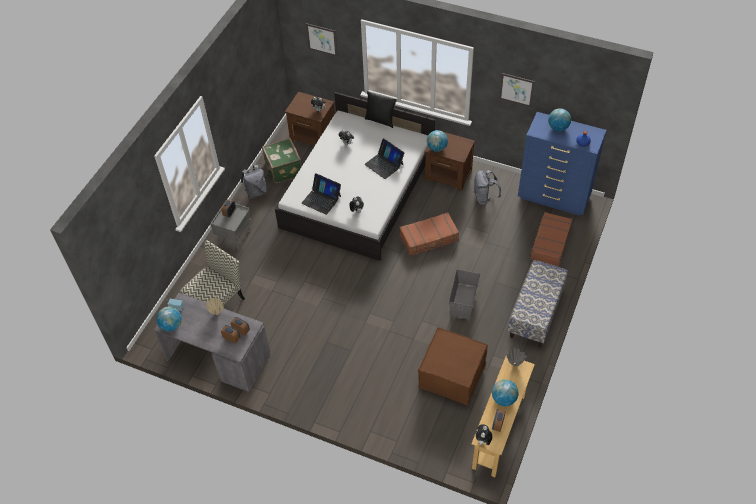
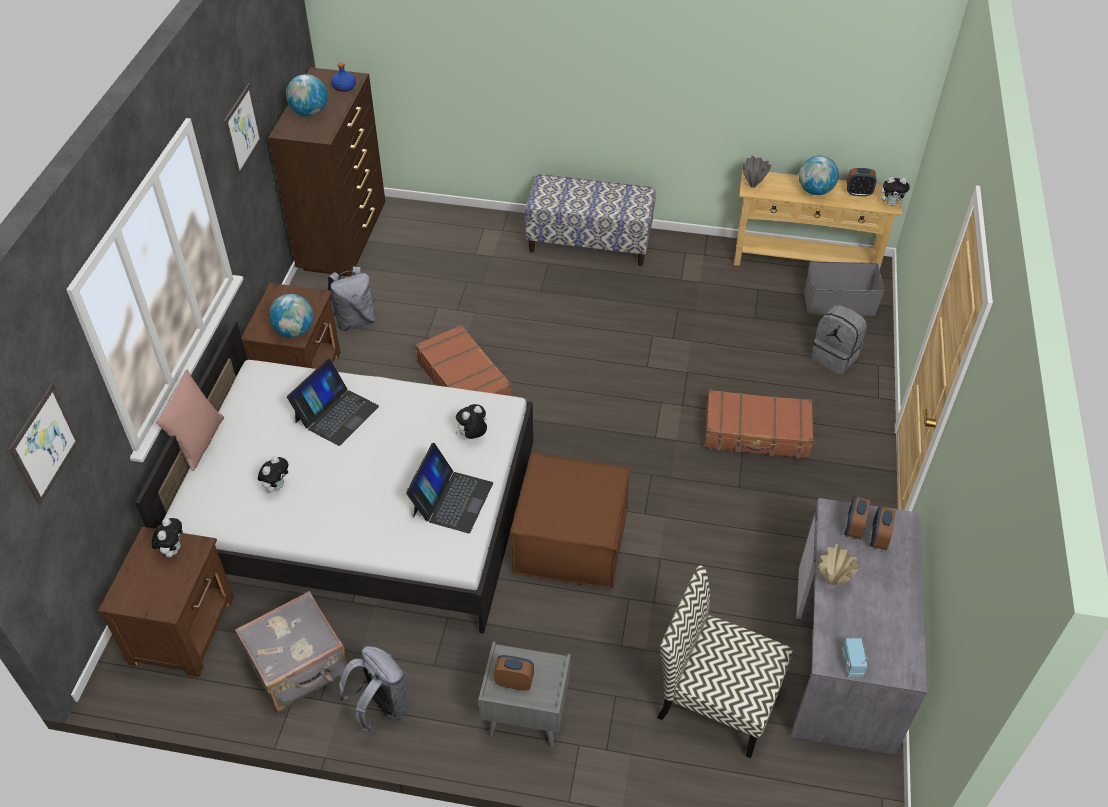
camera: 105 degrees left, 5 degrees down
globe [156,307,182,331] -> none
green suitcase [262,138,302,183] -> grey suitcase [235,591,347,712]
black pillow [365,91,397,128] -> pink pillow [156,369,224,471]
brown ottoman [418,327,488,406] -> brown ottoman moved to [510,452,631,589]
grey storage box [449,269,481,318] -> grey storage box moved to [804,262,885,316]
blue dresser [518,112,607,216] -> brown dresser [268,67,385,277]
brown suitcase [529,212,572,267] -> brown suitcase moved to [704,390,813,459]
none -> grey backpack [811,305,867,375]

